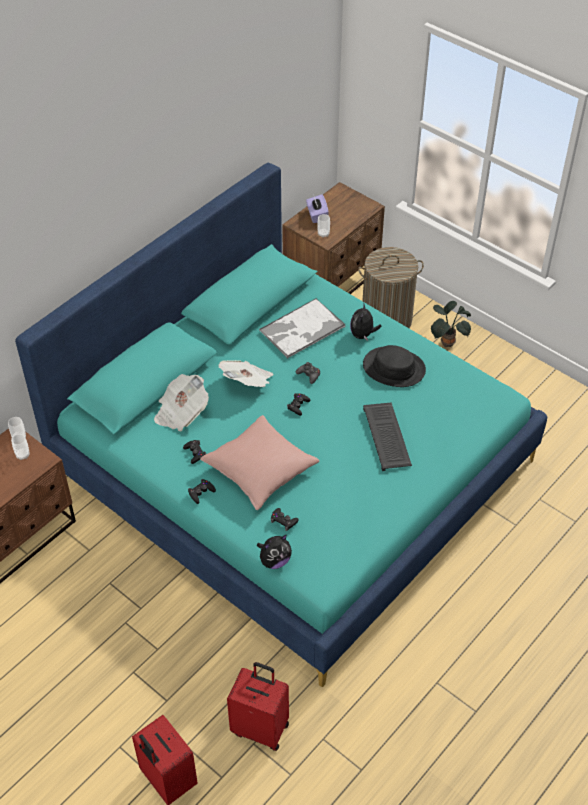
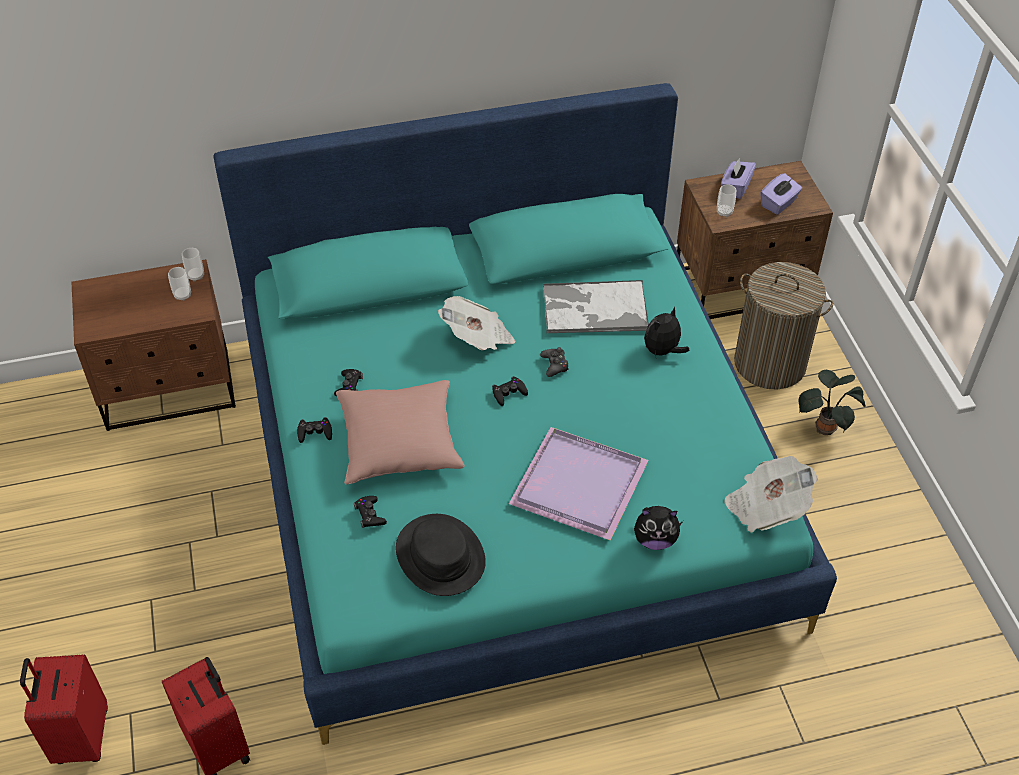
camera: 35 degrees right, 0 degrees up
newspaper [154,374,209,431] -> newspaper moved to [724,456,818,532]
plush toy [257,534,292,569] -> plush toy moved to [634,506,683,550]
black hat [363,345,426,387] -> black hat moved to [396,514,486,596]
keyboard [363,402,412,471] -> purple tray [509,427,649,541]
none -> purple tissue box [760,173,802,215]

